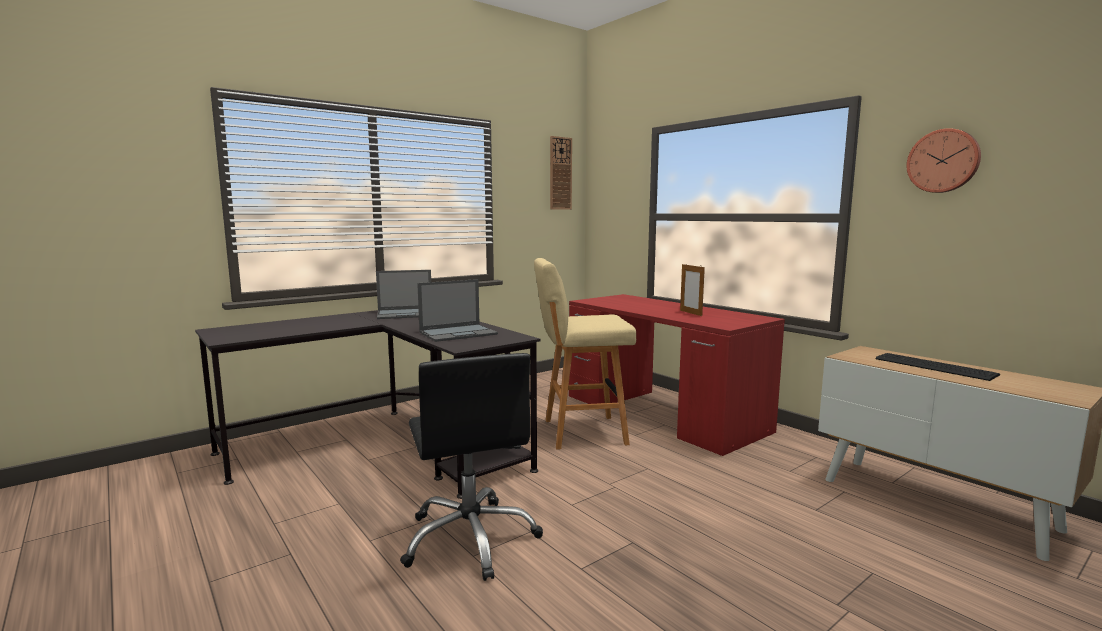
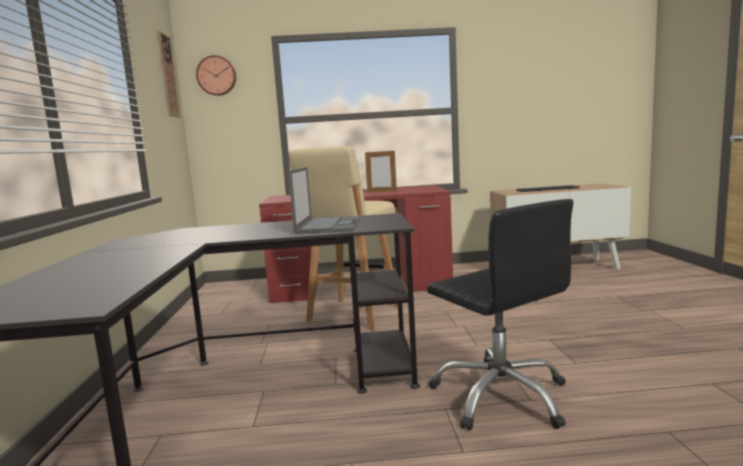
camera: 55 degrees left, 0 degrees up
laptop [376,270,431,319] -> none
black office chair [400,353,543,581] -> black office chair turned 45 degrees clockwise [427,199,573,431]
wall clock [907,128,981,193] -> wall clock moved to [196,55,236,96]

